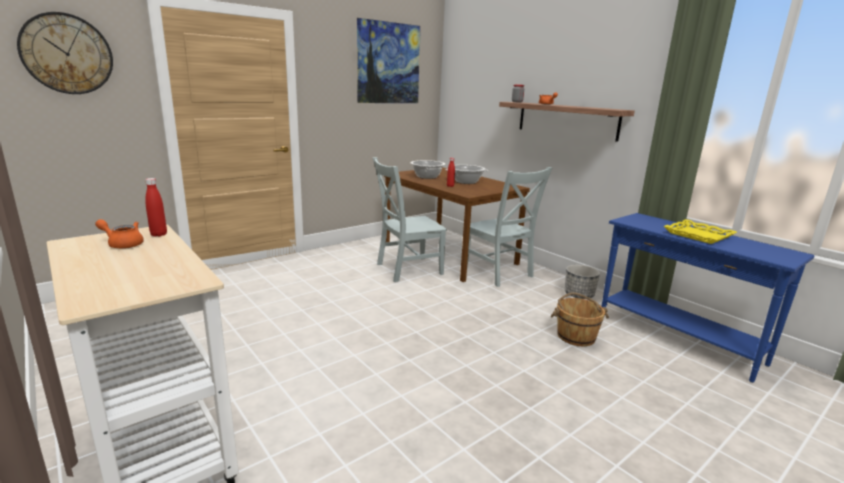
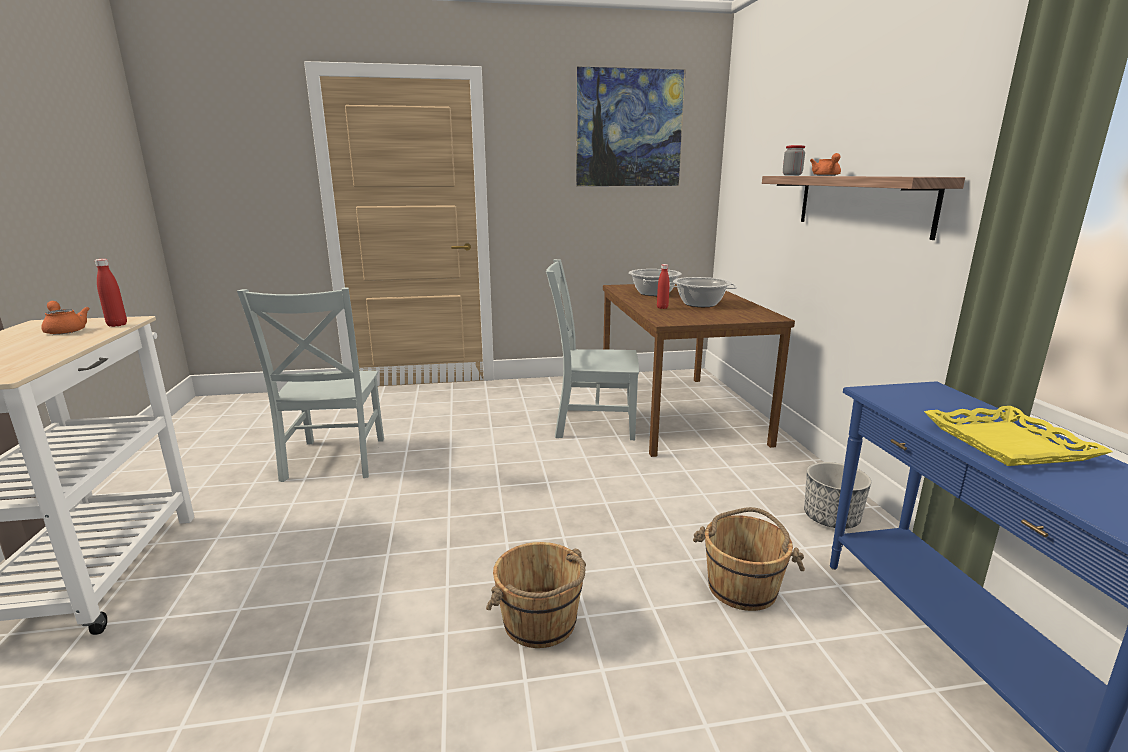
camera: 30 degrees right, 0 degrees up
wall clock [17,12,113,94] -> none
grey chair [467,167,552,287] -> grey chair moved to [237,287,384,482]
none -> brown bucket [486,542,586,648]

